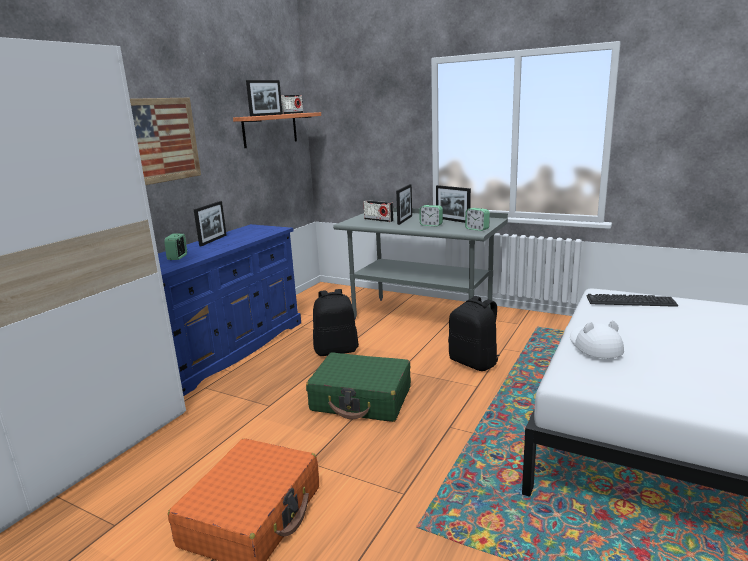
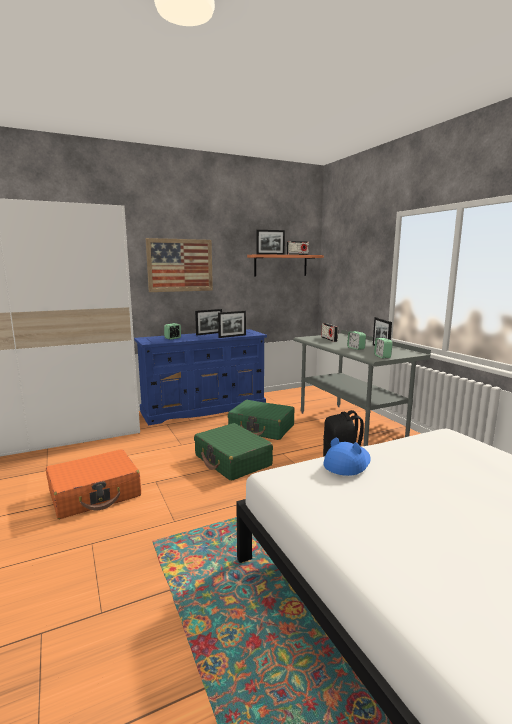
camera: 35 degrees right, 5 degrees down
black backpack [313,289,359,356] -> green suitcase [228,400,295,440]
picture frame [396,184,412,225] -> picture frame moved to [218,311,246,338]
white hat [570,321,624,358] -> blue hat [323,438,371,476]
keyboard [587,294,678,307] -> none

